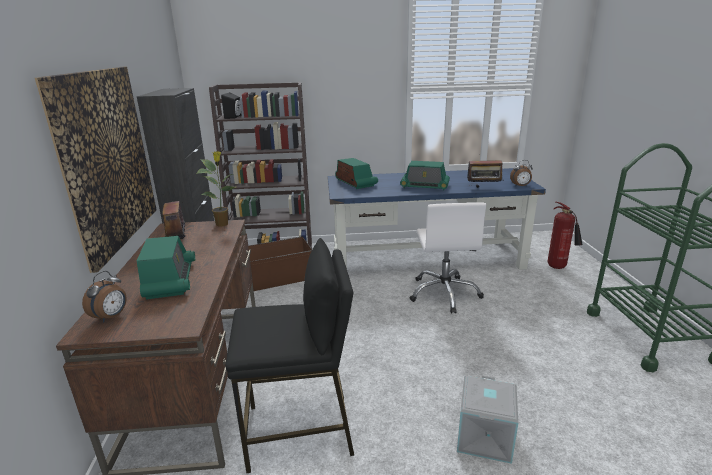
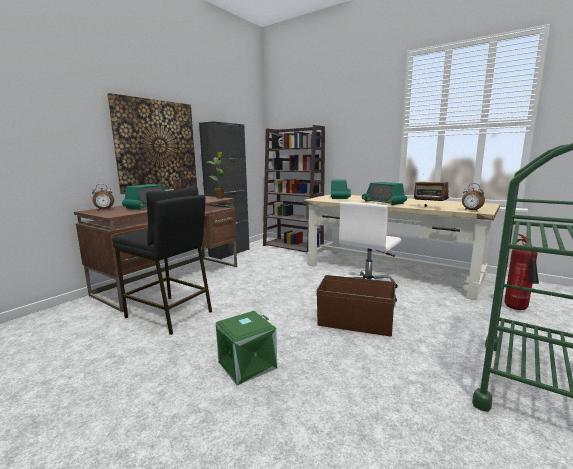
camera: 40 degrees right, 10 degrees down
brown storage box [248,237,312,291] -> brown storage box moved to [316,275,396,337]
blue desk [327,168,546,270] -> beige desk [304,194,500,300]
grey storage box [457,376,518,464] -> green storage box [216,311,277,385]

